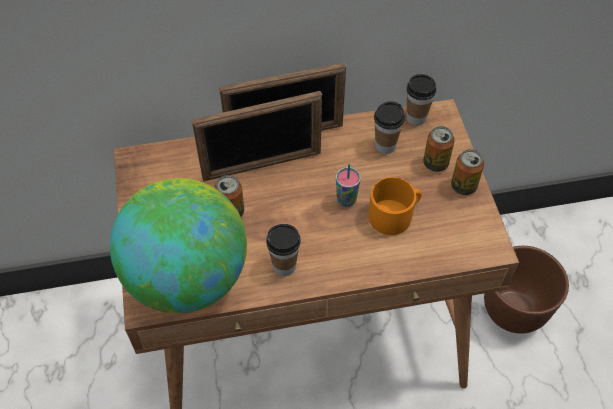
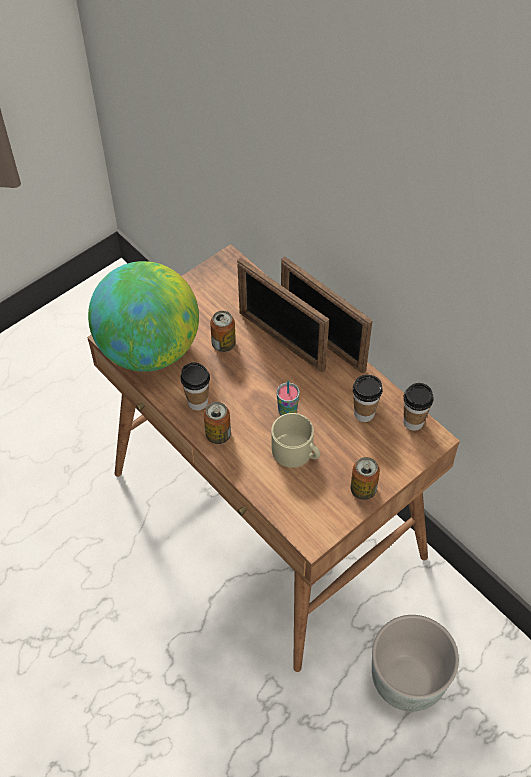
camera: 60 degrees right, 0 degrees up
orange mug [369,177,422,235] -> beige mug [271,413,320,468]
can [423,126,455,172] -> can moved to [204,402,231,444]
brown planter [484,246,569,334] -> grey planter [372,615,459,712]

